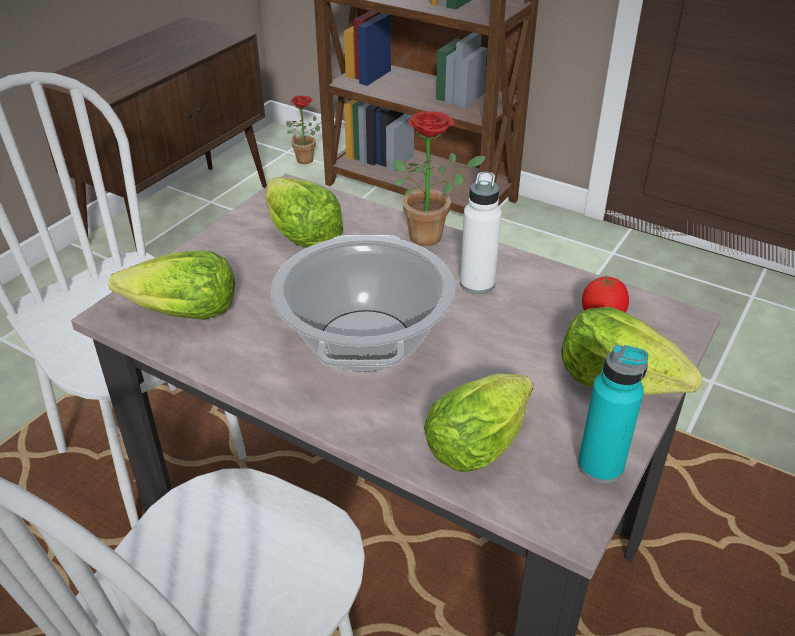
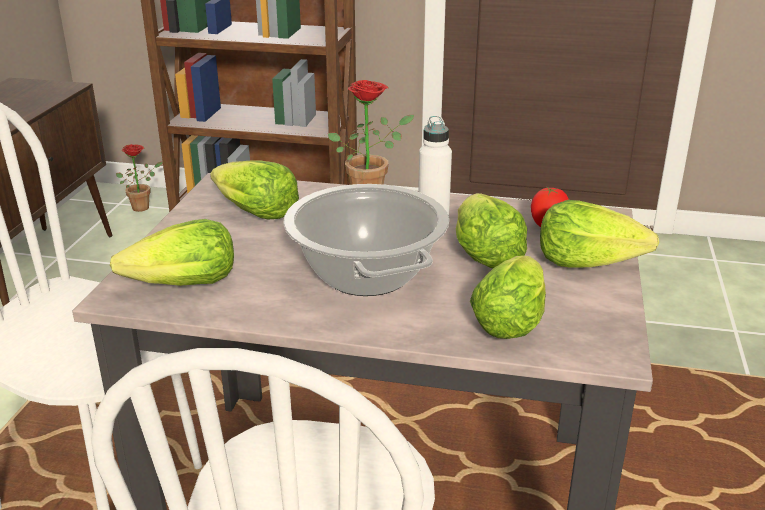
camera: 20 degrees left, 10 degrees down
turquoise bottle [578,345,648,483] -> none
none -> lettuce [456,193,527,268]

